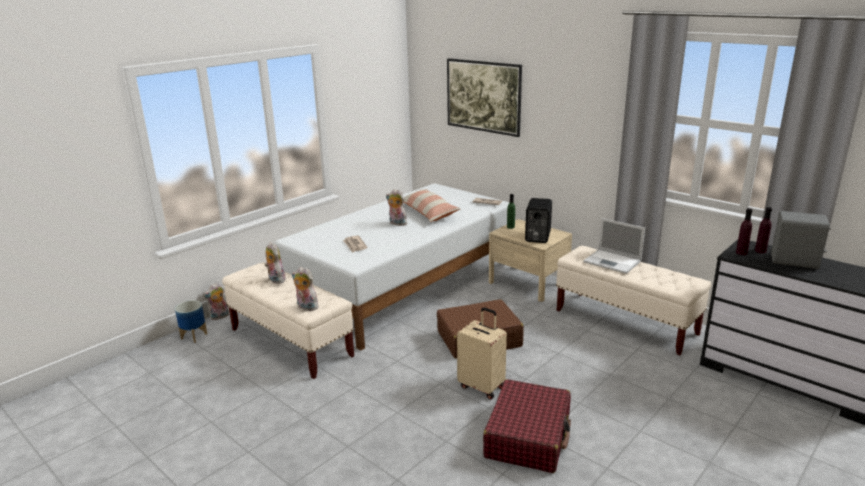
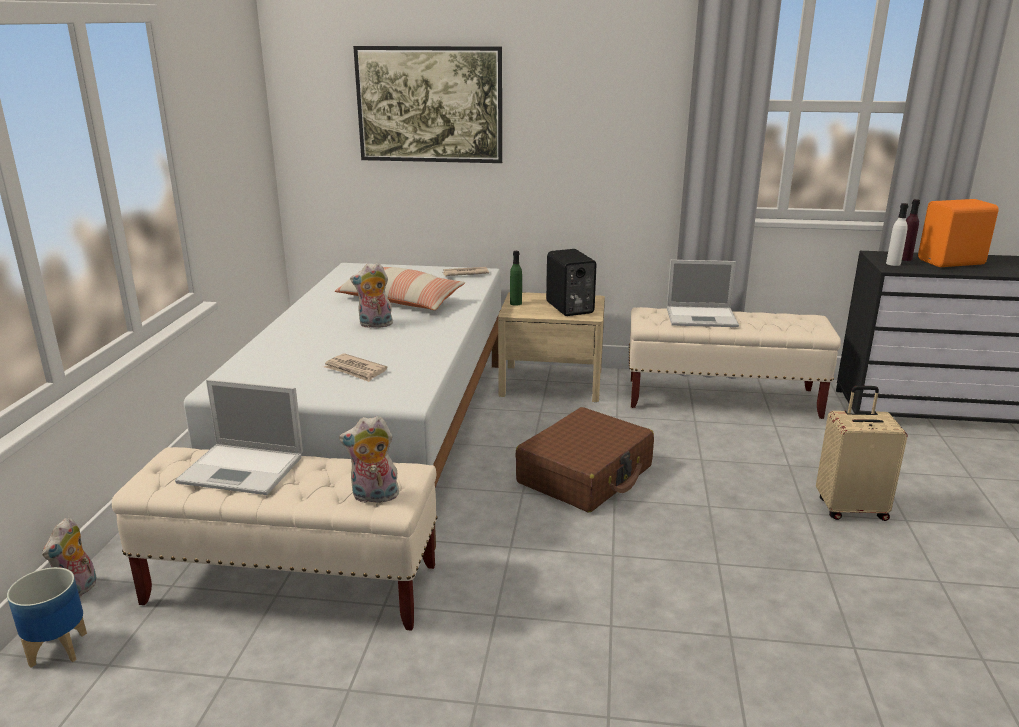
camera: 35 degrees left, 0 degrees up
plush toy [265,242,285,284] -> laptop [175,379,303,495]
beige suitcase [457,307,507,400] -> beige suitcase moved to [816,386,908,521]
red suitcase [483,379,571,473] -> none
purple bottle [736,208,752,255] -> white bottle [886,203,908,266]
grey speaker [771,211,830,269] -> orange speaker [918,199,999,267]

